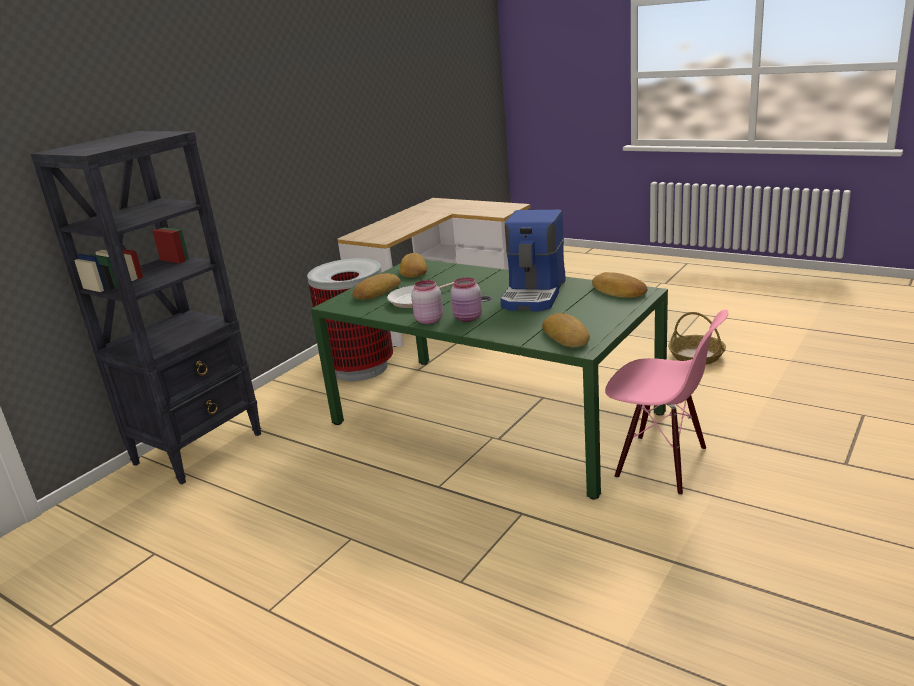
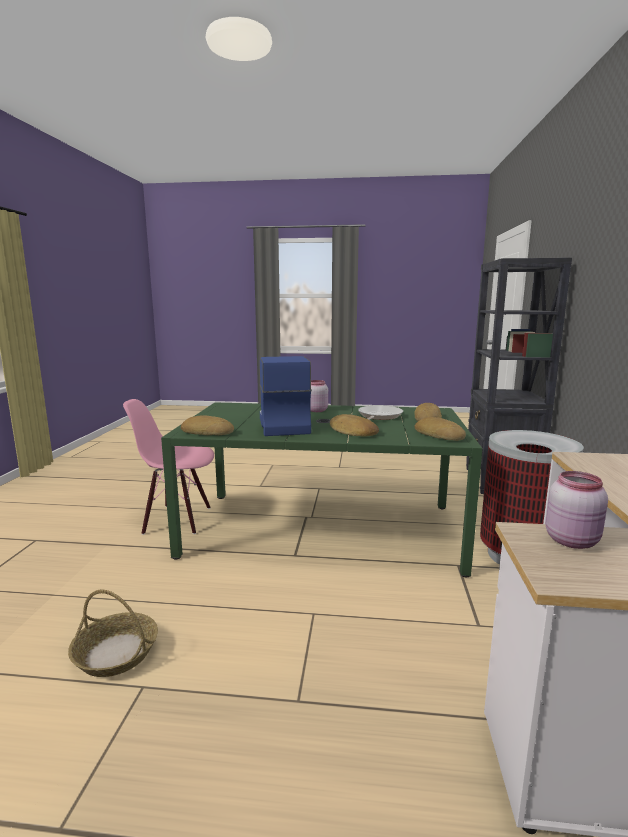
camera: 150 degrees right, 10 degrees down
pink jar [411,280,443,324] -> pink jar moved to [545,471,608,549]
bread [542,313,590,348] -> bread moved to [330,414,379,437]

